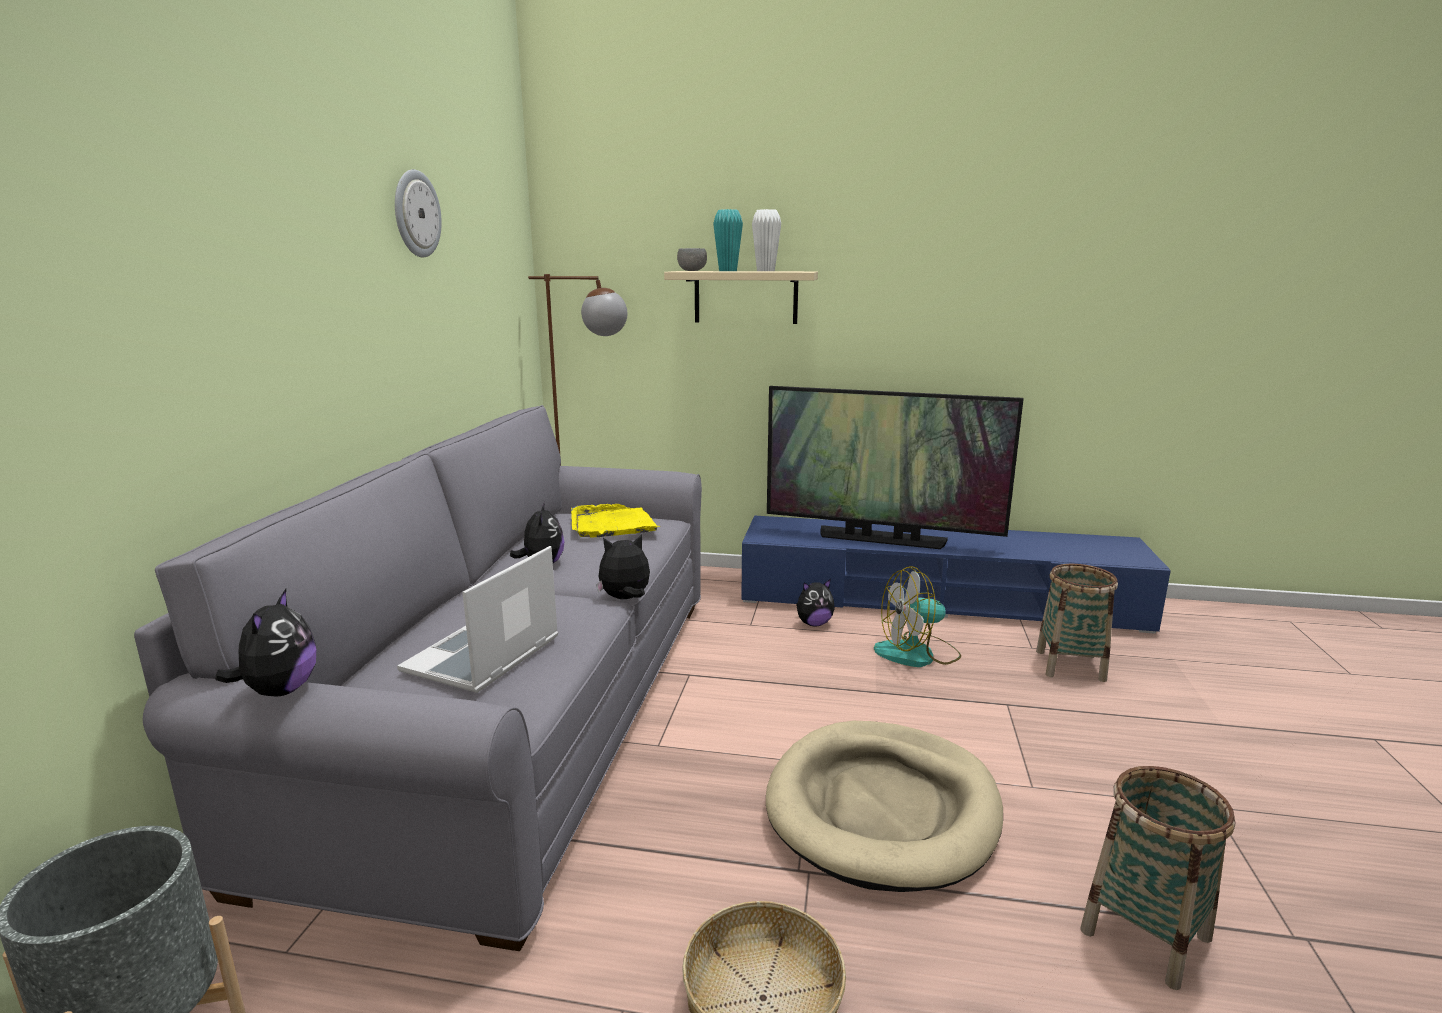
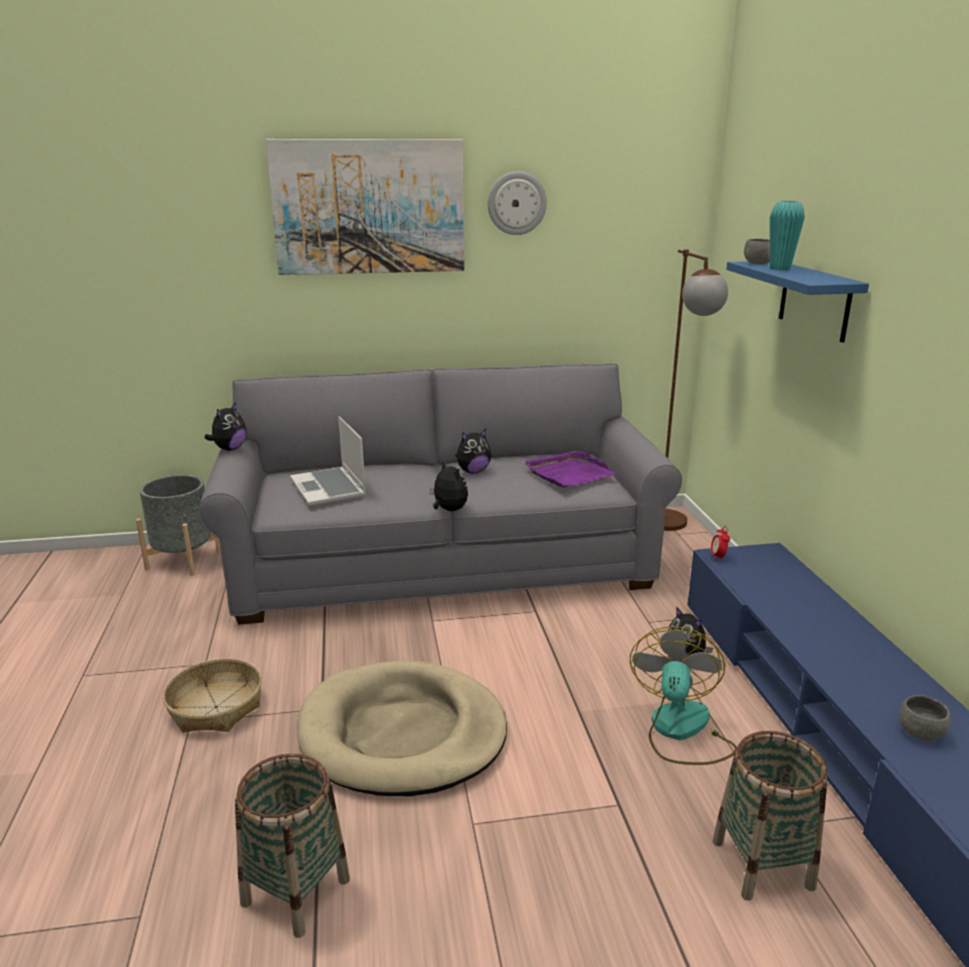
camera: 70 degrees right, 5 degrees up
plush toy [215,589,316,697] -> plush toy turned 45 degrees counterclockwise [205,402,247,451]
laptop [397,546,558,693] -> laptop turned 120 degrees counterclockwise [290,416,366,506]
yellow tray [571,504,660,538] -> purple tray [525,451,616,488]
beige shelf [664,271,818,324] -> blue shelf [726,261,869,343]
white vase [752,209,781,271] -> none
television [767,386,1024,549] -> none
fan [874,566,961,667] -> fan turned 45 degrees clockwise [630,626,736,765]
none -> picture [266,139,464,275]
none -> alarm clock [711,526,730,561]
none -> grey bowl [899,695,951,741]

